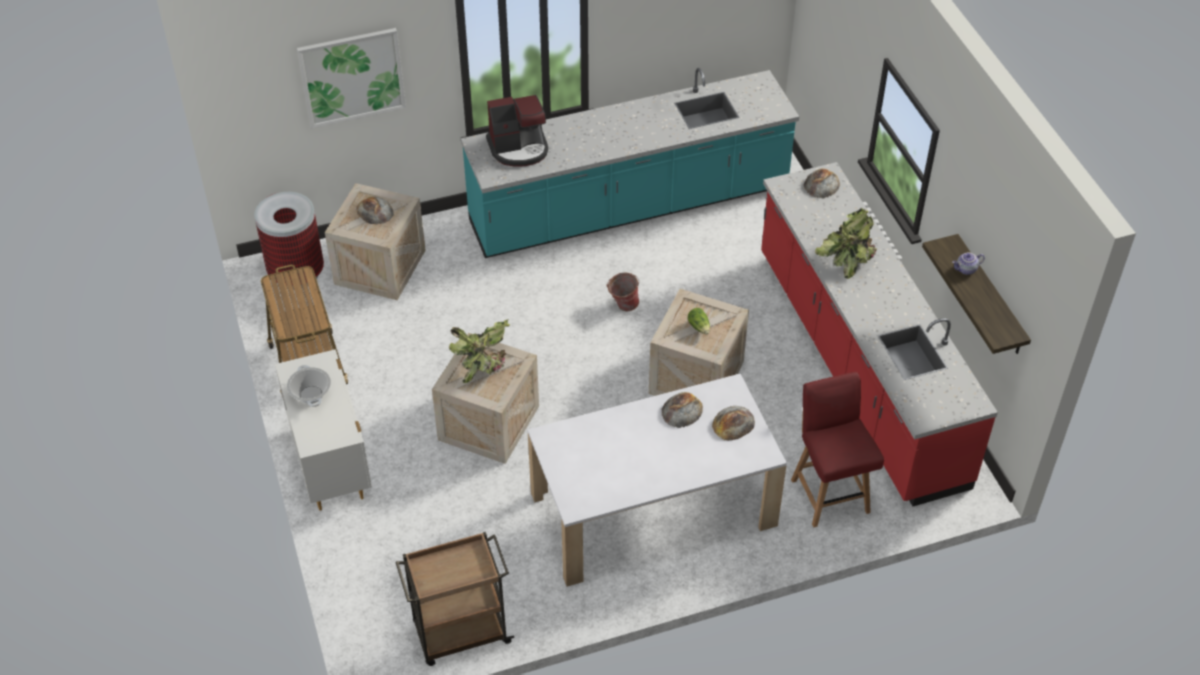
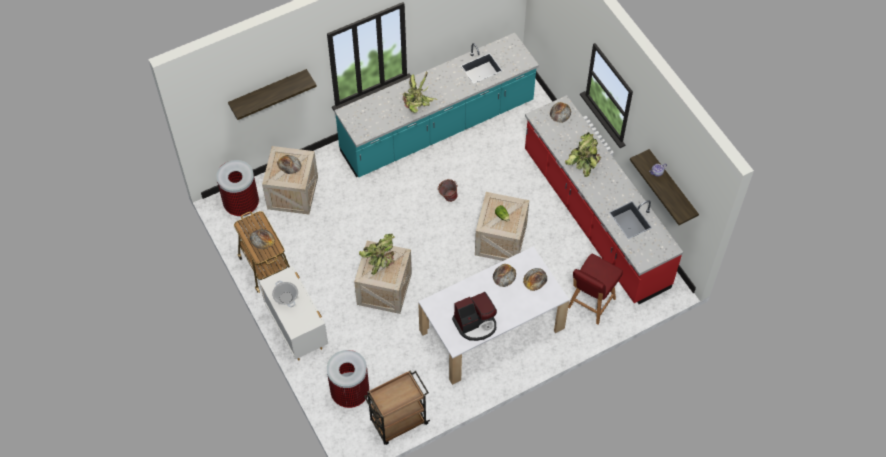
camera: 10 degrees left, 10 degrees up
picture [297,28,406,128] -> shelf [228,69,317,120]
coffee machine [486,95,548,166] -> coffee machine moved to [452,292,497,341]
red chair [791,372,884,527] -> red chair turned 120 degrees counterclockwise [568,254,623,324]
none -> bread [250,229,275,249]
none -> trash can [327,350,369,408]
none -> potted plant [402,71,438,113]

